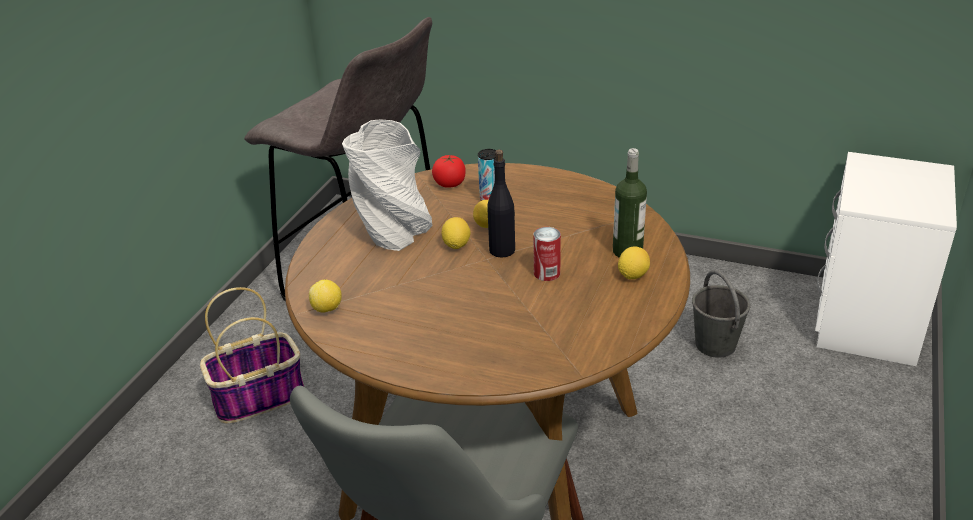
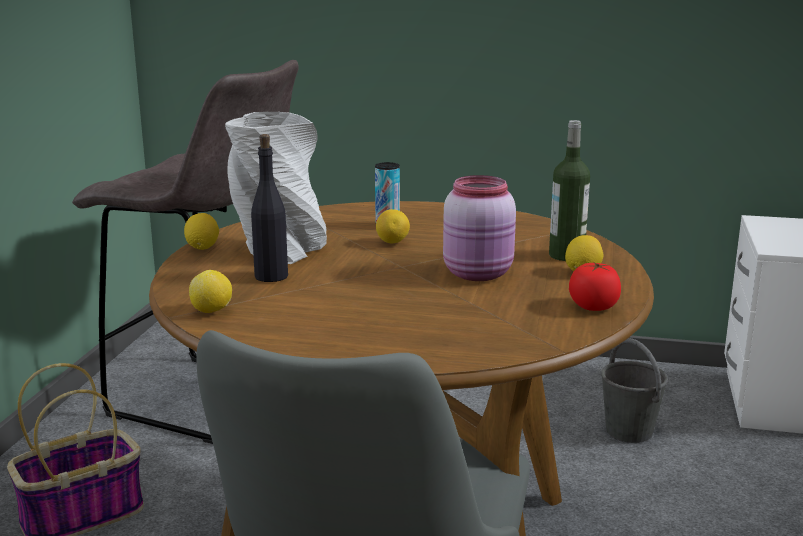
camera: 10 degrees left, 15 degrees down
tomato [432,155,465,188] -> tomato moved to [569,262,621,311]
lemon [442,217,471,249] -> lemon moved to [184,213,219,250]
black bottle [487,149,515,258] -> black bottle moved to [251,134,288,282]
can [533,227,561,281] -> pink jar [443,175,516,281]

